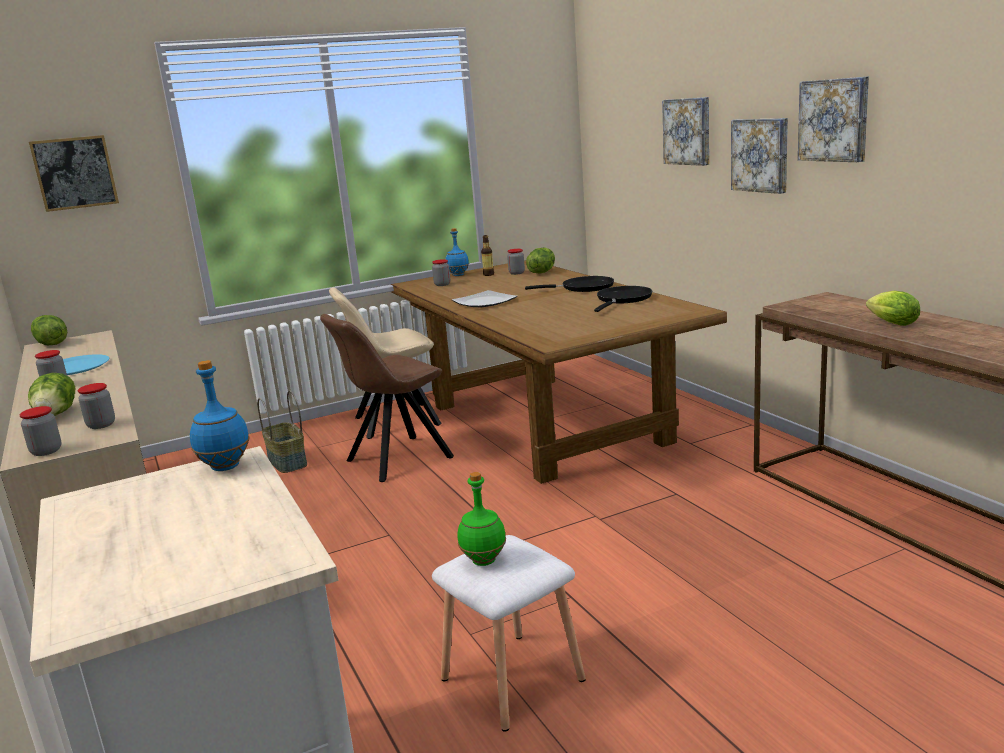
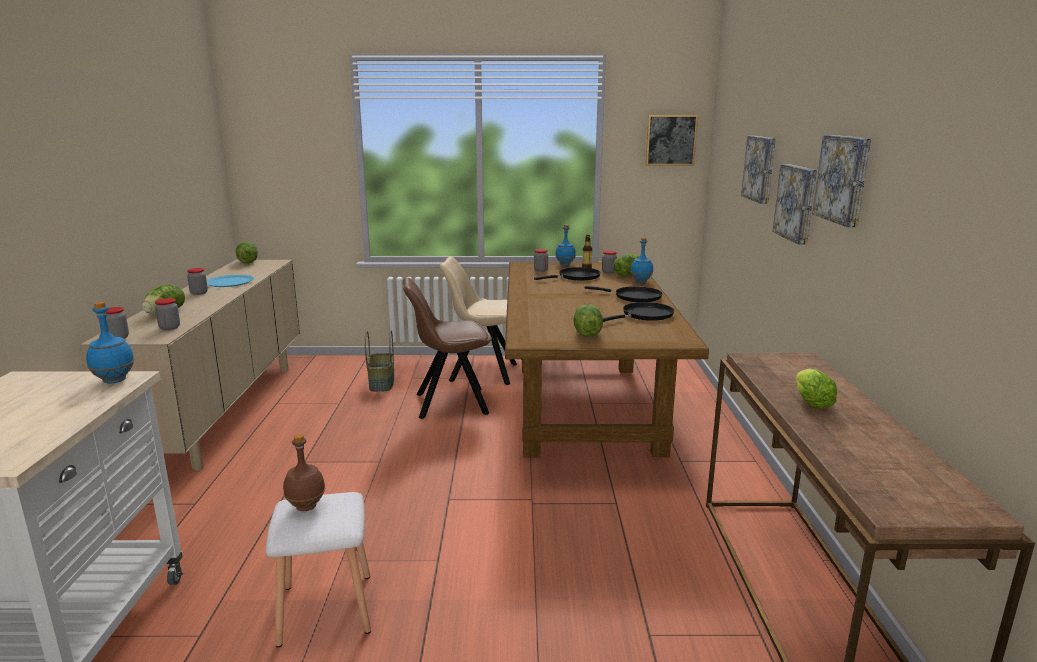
camera: 25 degrees right, 0 degrees up
picture [29,135,119,212] -> picture moved to [646,115,698,165]
plate [452,290,517,307] -> none
green bottle [458,472,506,566] -> brown bottle [283,434,325,511]
none -> black frying pan [534,267,601,281]
none -> lettuce [573,304,603,337]
none -> blue bottle [631,238,653,283]

